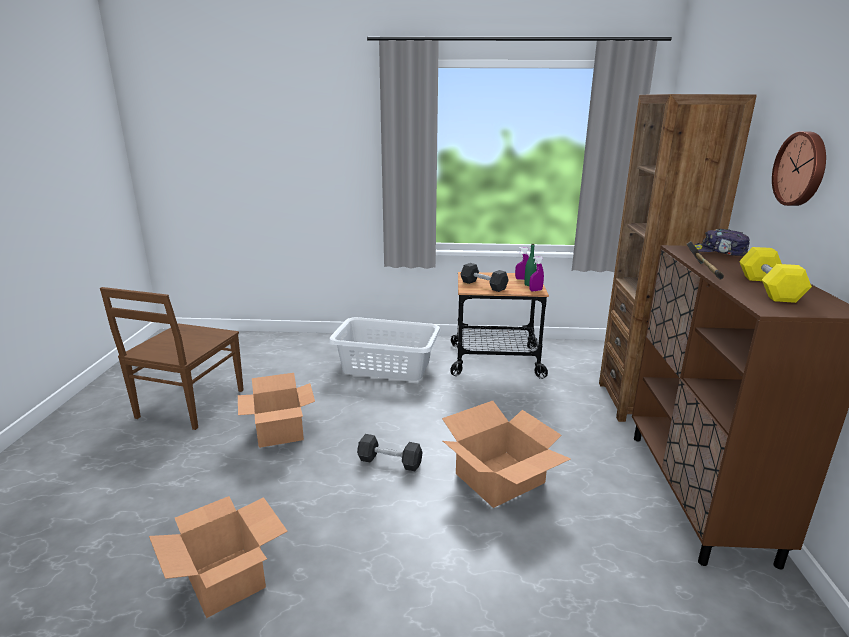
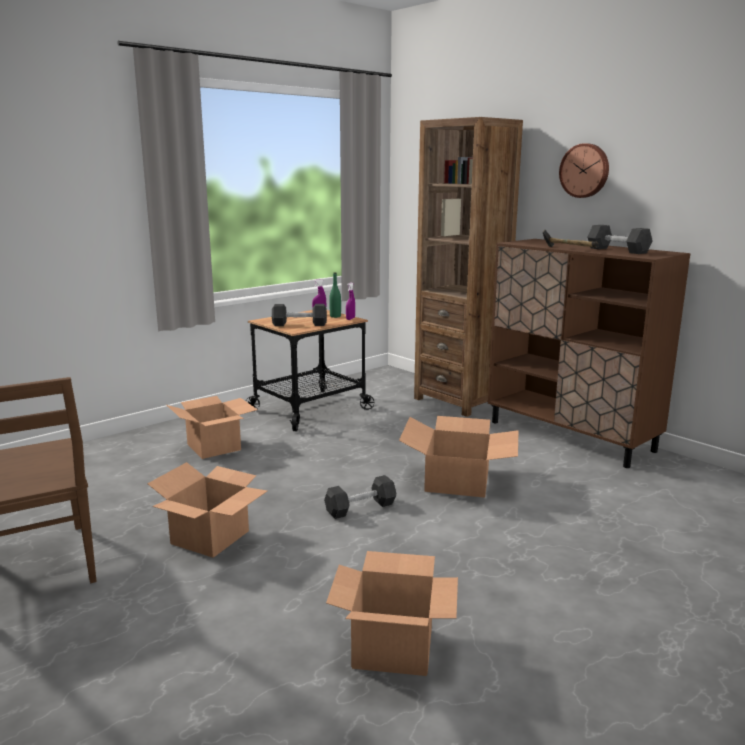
camera: 45 degrees left, 5 degrees down
white laundry basket [329,317,440,381] -> cardboard box [167,396,257,459]
cap [694,228,750,256] -> none
yellow dumbbell [739,247,812,303] -> black dumbbell [587,225,653,254]

